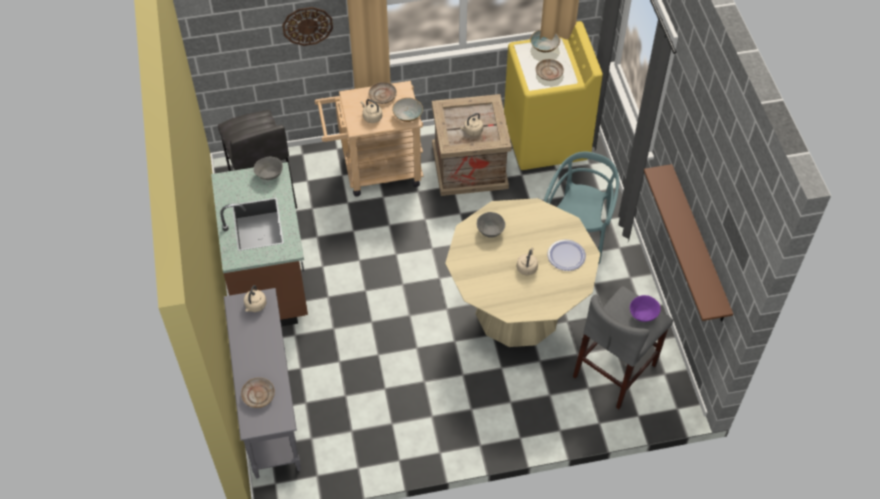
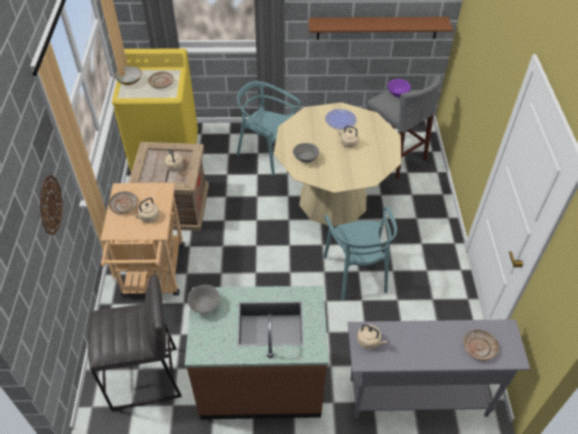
camera: 80 degrees left, 5 degrees down
bowl [392,98,423,122] -> none
none -> turquoise chair [323,206,397,300]

